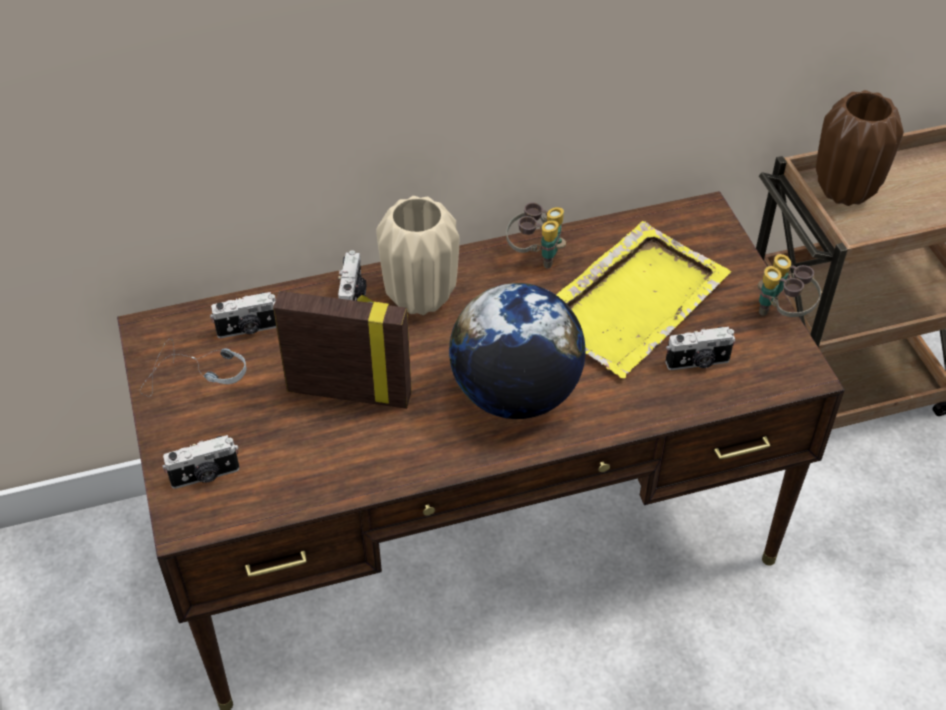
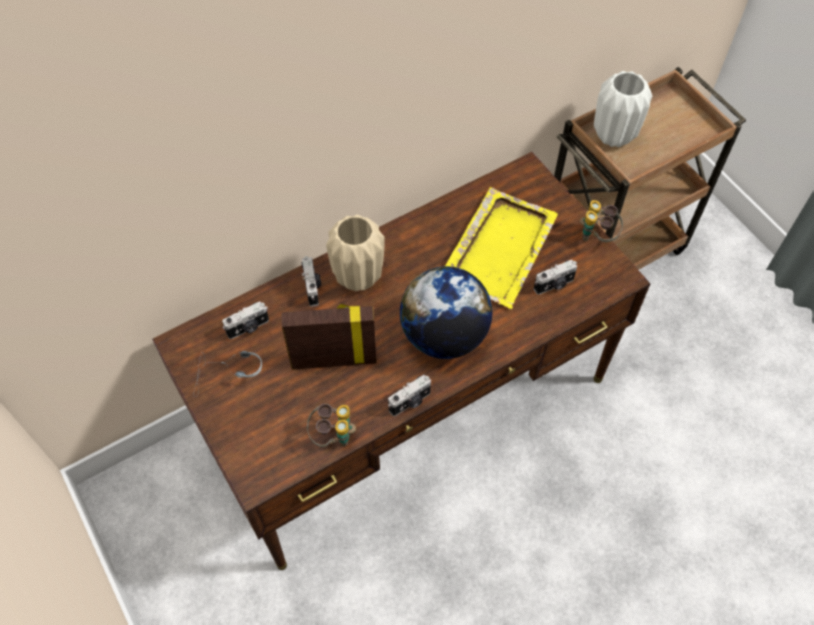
camera: 15 degrees left, 10 degrees up
camera [162,435,240,489] -> camera moved to [388,375,431,416]
binoculars [506,202,566,269] -> binoculars moved to [307,404,356,447]
brown vase [816,90,904,206] -> white vase [594,71,652,147]

